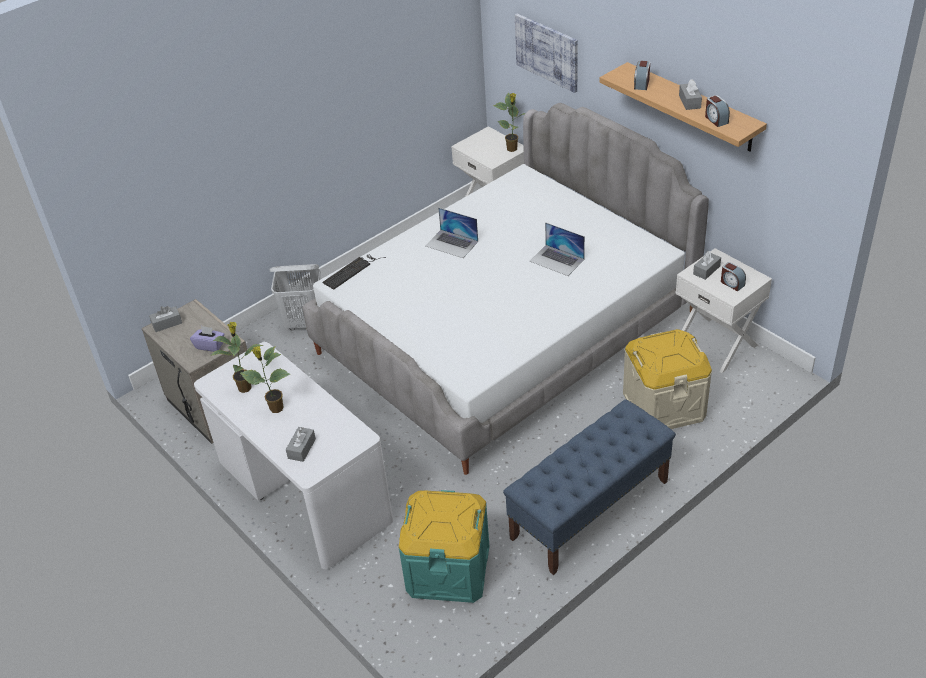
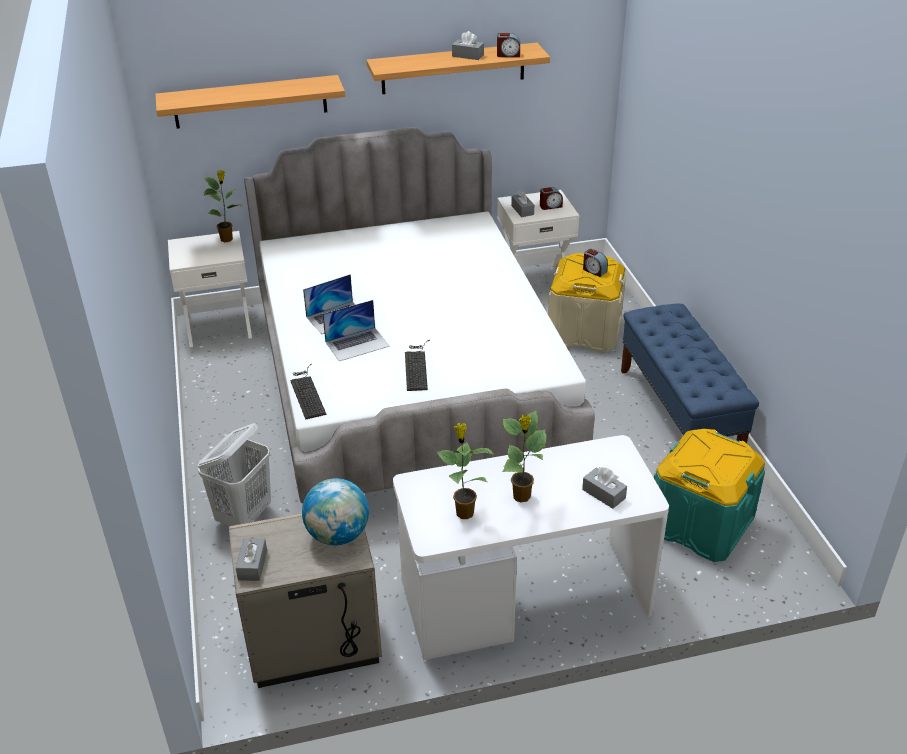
camera: 65 degrees left, 5 degrees down
purple tissue box [190,326,224,352] -> globe [302,478,369,546]
picture [515,14,578,93] -> shelf [155,75,345,129]
laptop [530,222,585,276] -> laptop moved to [323,300,390,361]
alarm clock [634,61,650,90] -> alarm clock moved to [583,249,608,277]
none -> keyboard [405,340,430,391]

